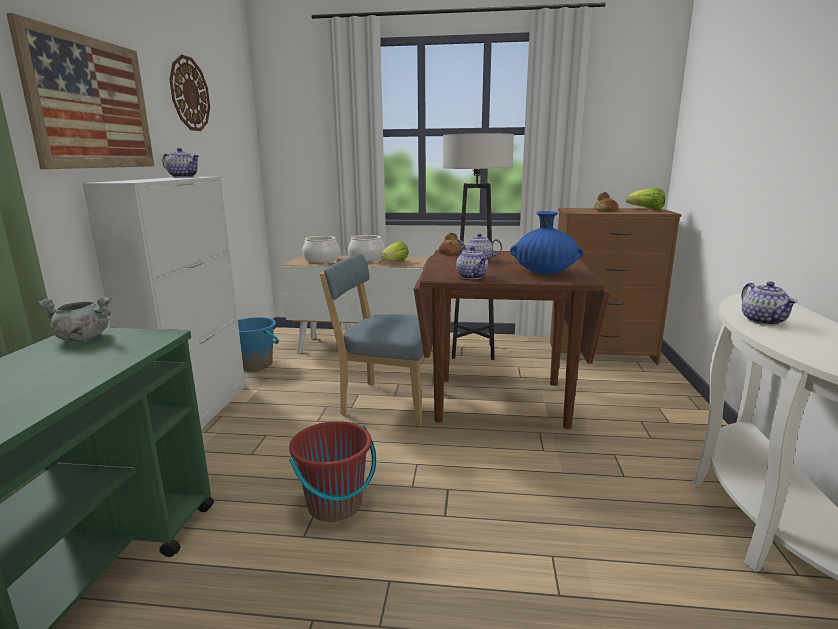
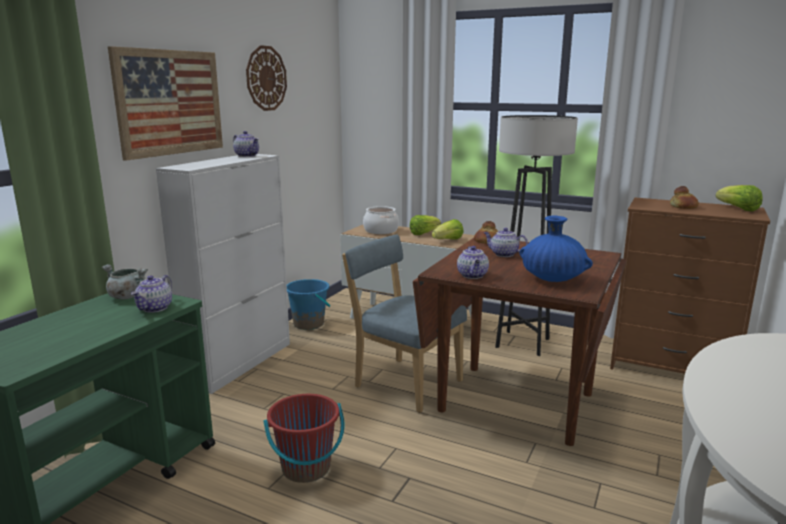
camera: 20 degrees right, 0 degrees up
cooking pot [348,235,384,262] -> lettuce [410,215,441,235]
teapot [741,281,798,325] -> teapot moved to [131,275,172,312]

